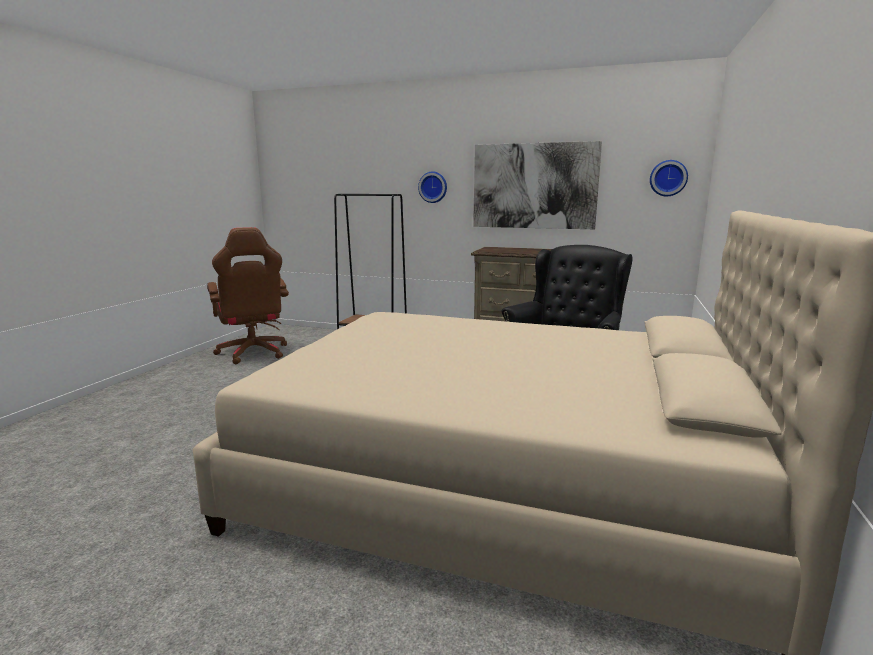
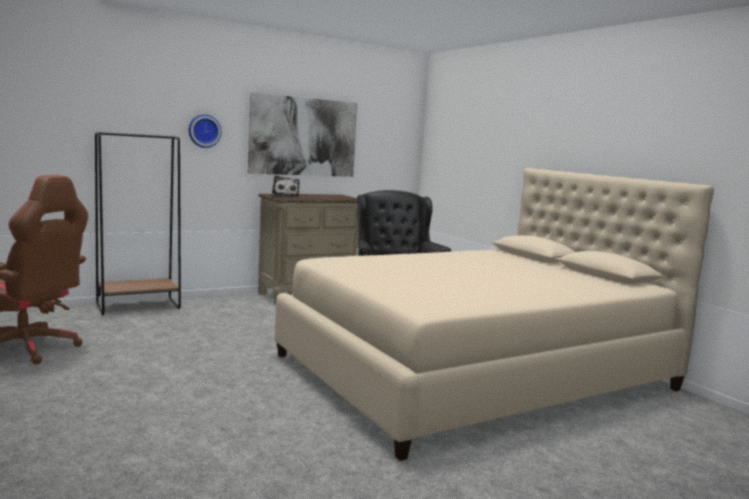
camera: 50 degrees left, 5 degrees down
wall clock [650,160,688,196] -> none
none -> plush toy [272,175,300,197]

